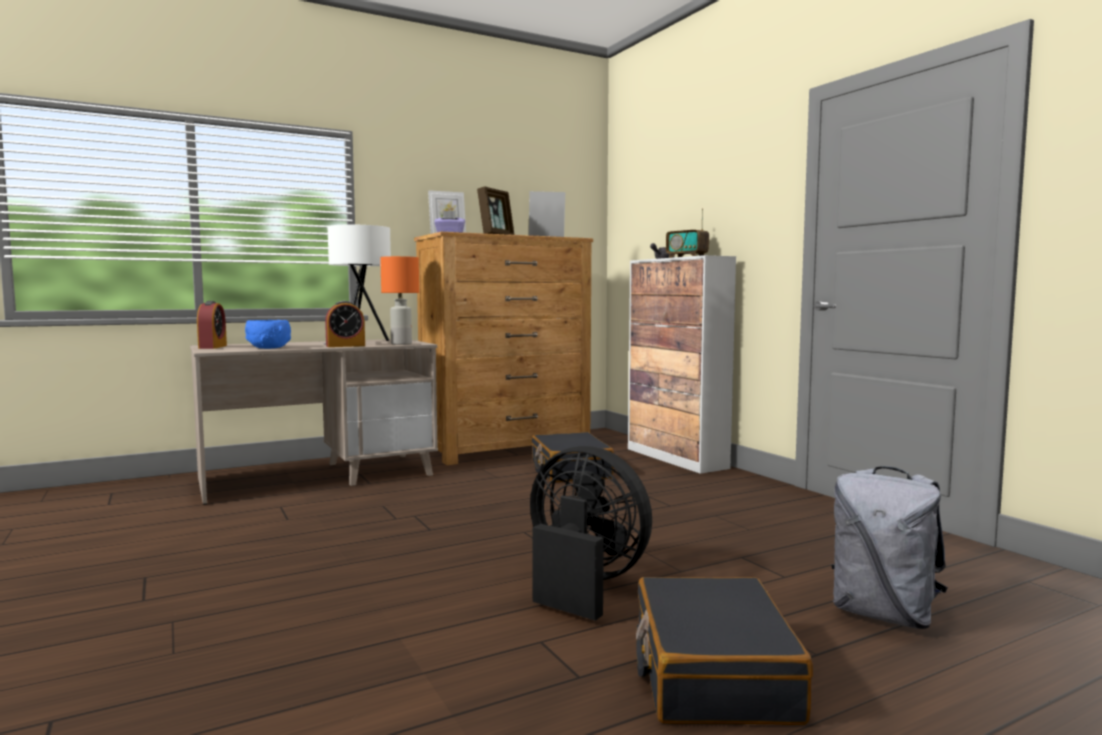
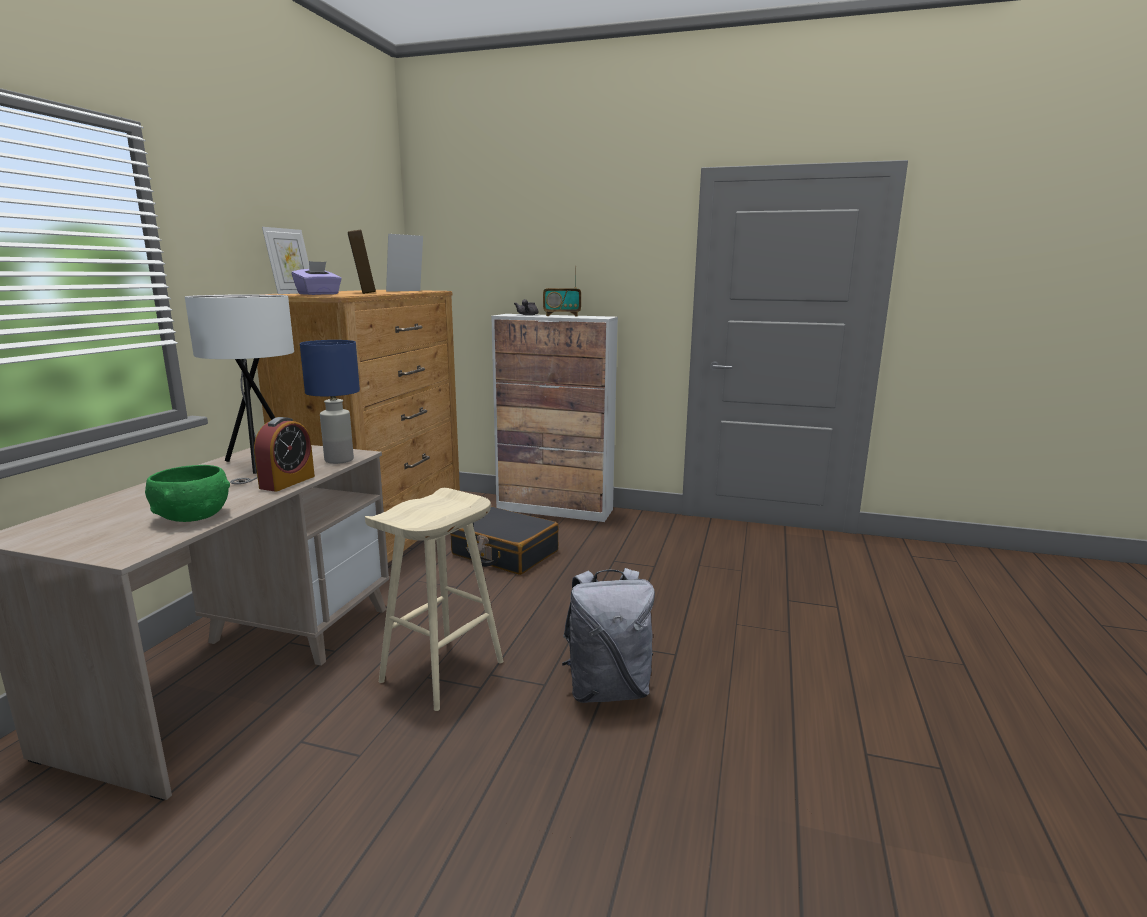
camera: 45 degrees left, 10 degrees up
alarm clock [197,301,227,349] -> none
blue bowl [245,320,291,349] -> green bowl [145,465,230,522]
orange table lamp [380,256,419,345] -> blue table lamp [300,340,360,464]
black fan [530,446,652,621] -> none
black suitcase [636,577,813,725] -> none
grey backpack [831,466,948,629] -> grey backpack moved to [562,568,655,703]
none -> beige stool [365,488,503,711]

